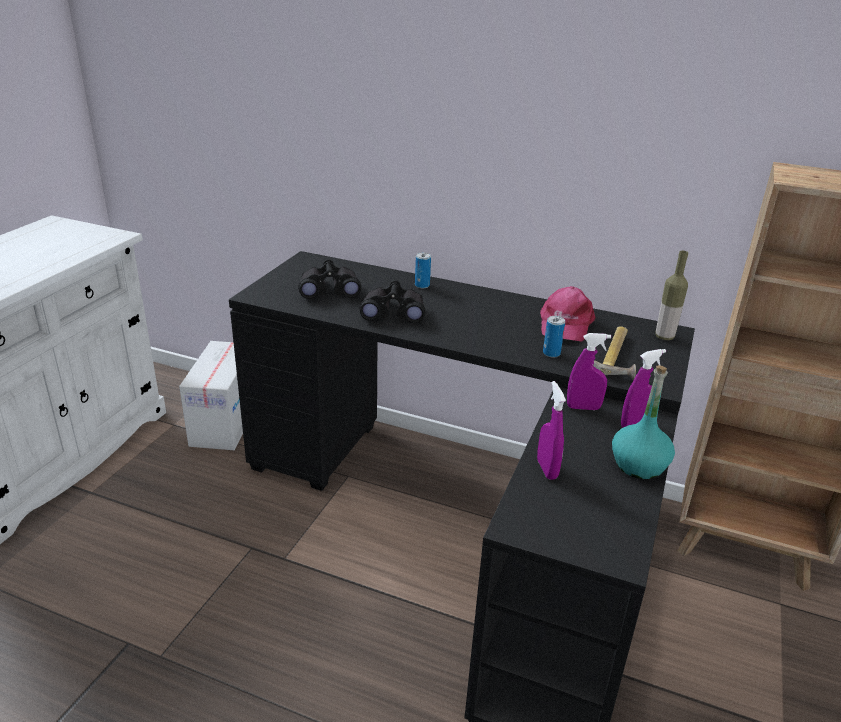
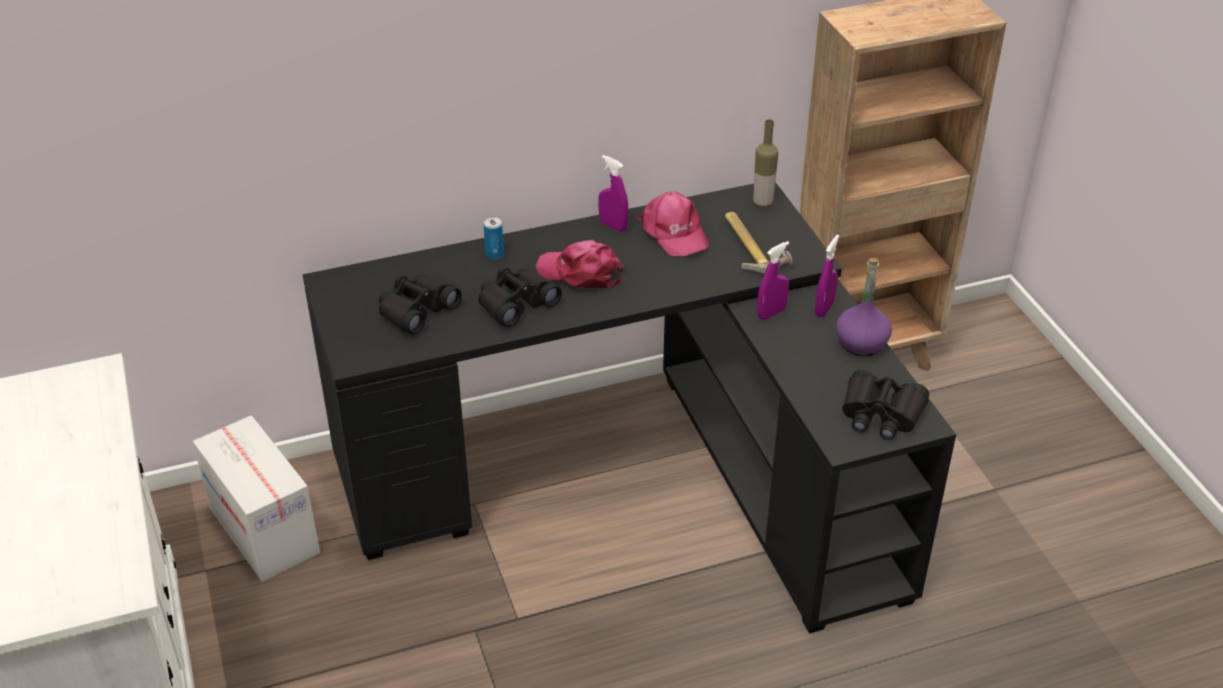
camera: 40 degrees left, 10 degrees up
purple spray bottle [537,381,566,480] -> purple spray bottle moved to [598,155,629,232]
can [543,316,565,358] -> none
turquoise bottle [612,365,675,479] -> purple bottle [836,258,892,356]
none -> pink cap [536,240,624,288]
none -> black binoculars [842,370,929,440]

